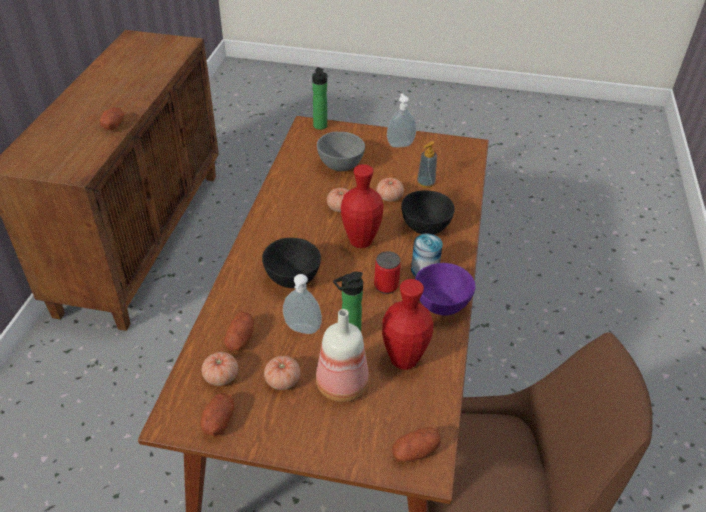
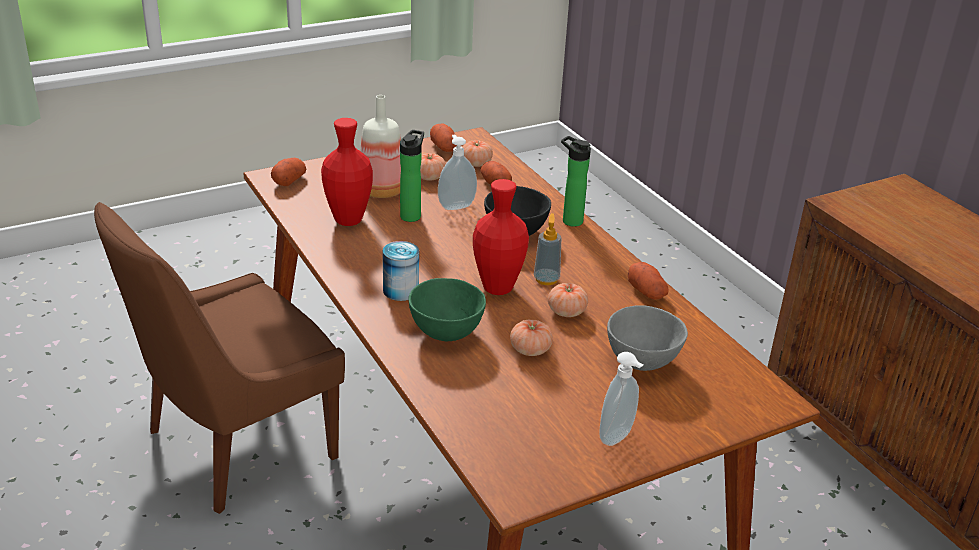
camera: 140 degrees right, 10 degrees down
potato [100,107,125,130] -> potato moved to [628,262,669,299]
bottle [312,67,327,130] -> bottle moved to [561,136,591,227]
can [374,251,401,294] -> none
black bowl [401,190,455,235] -> green bowl [409,278,486,341]
purple bowl [415,263,476,315] -> none
soap dispenser [417,141,437,188] -> soap dispenser moved to [534,213,561,285]

